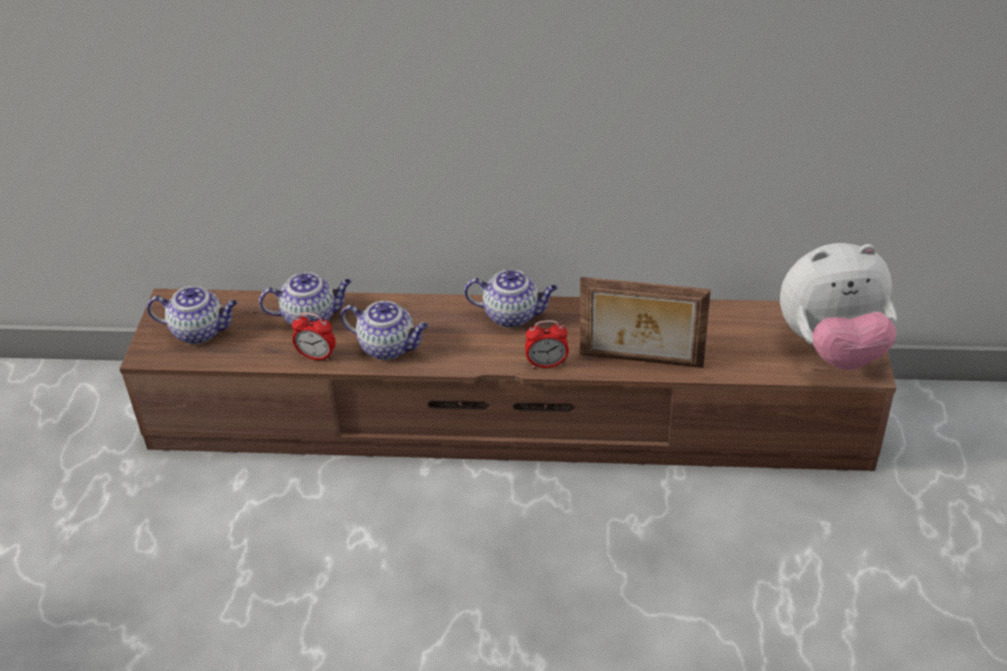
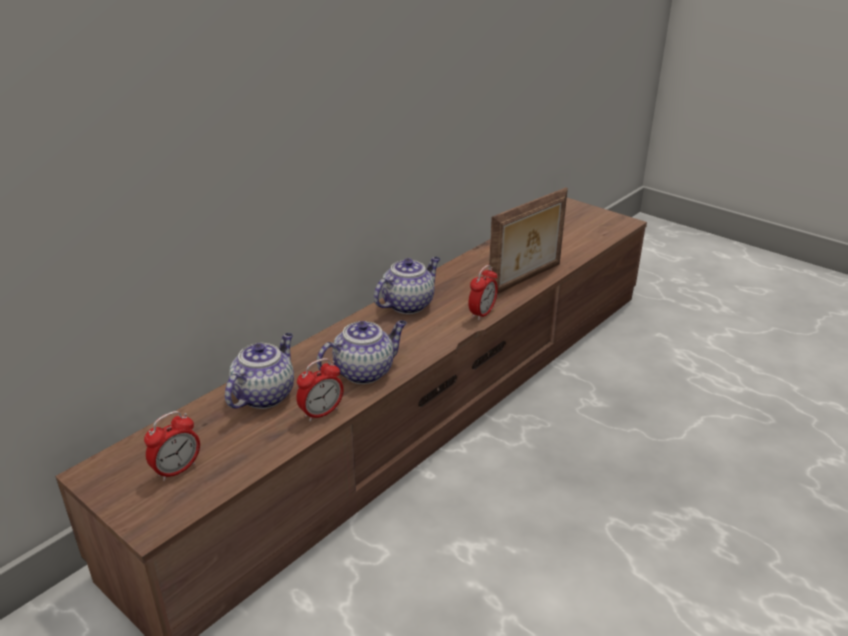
camera: 55 degrees left, 10 degrees down
teapot [147,286,238,344] -> alarm clock [144,411,200,481]
plush toy [780,243,897,370] -> none

